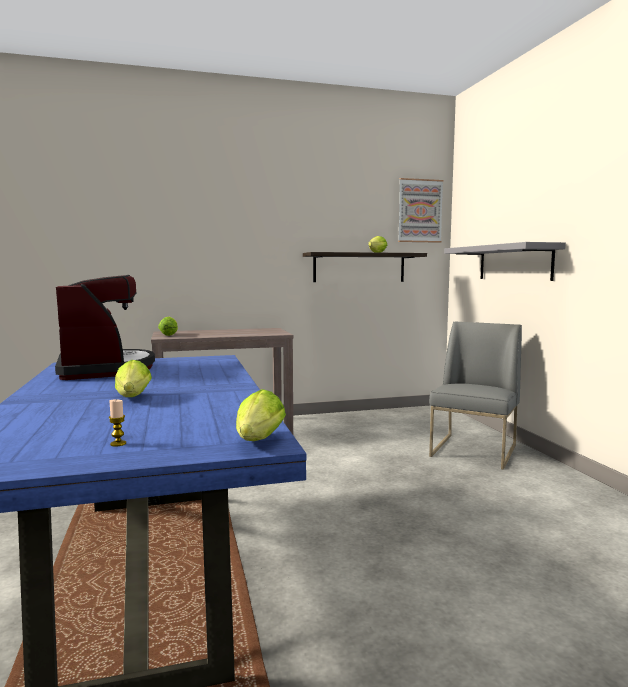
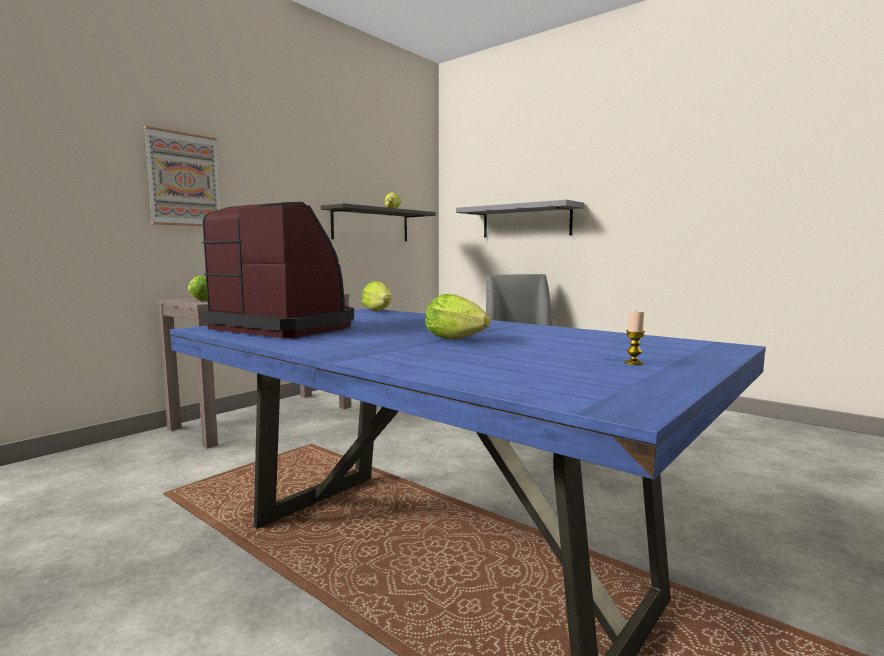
camera: 35 degrees left, 0 degrees up
lettuce [236,389,286,441] -> lettuce moved to [362,281,392,311]
picture [398,178,444,243] -> picture moved to [144,126,220,226]

